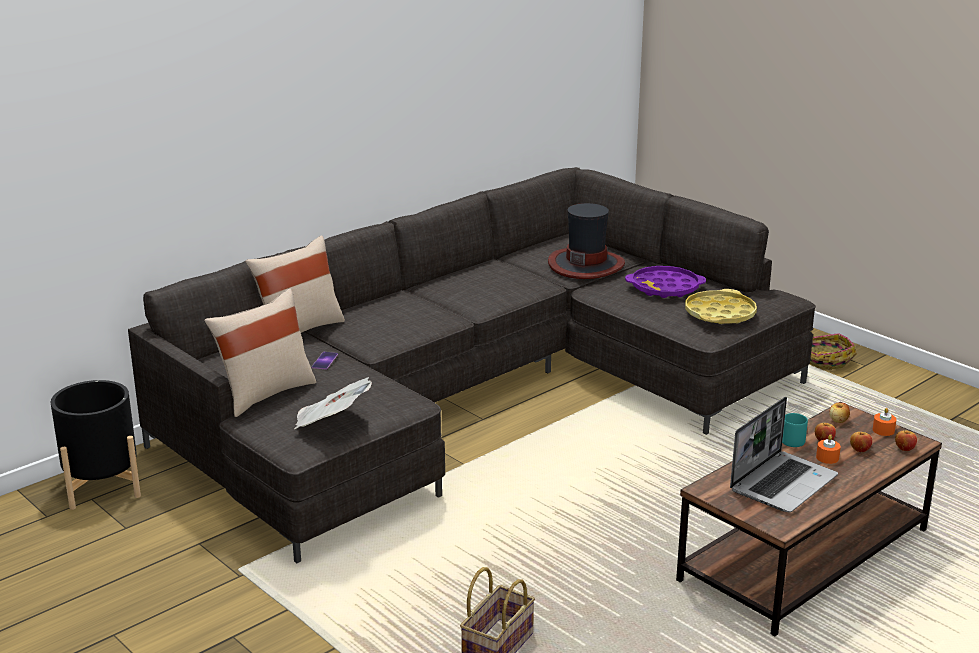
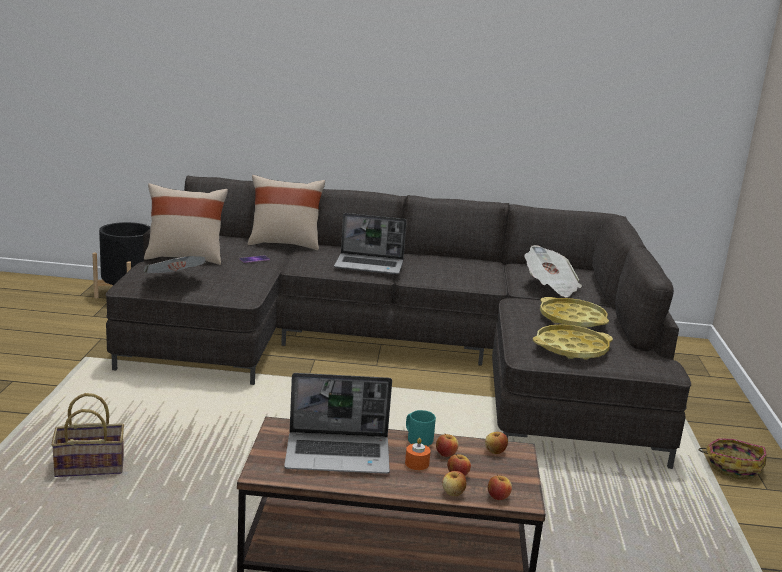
camera: 45 degrees right, 5 degrees down
hat [548,203,625,279] -> newspaper [524,245,582,297]
purple tray [625,266,706,298] -> yellow tray [540,297,609,328]
orange candle [873,408,897,436] -> none
none -> laptop [334,213,407,274]
none -> apple [442,471,466,496]

